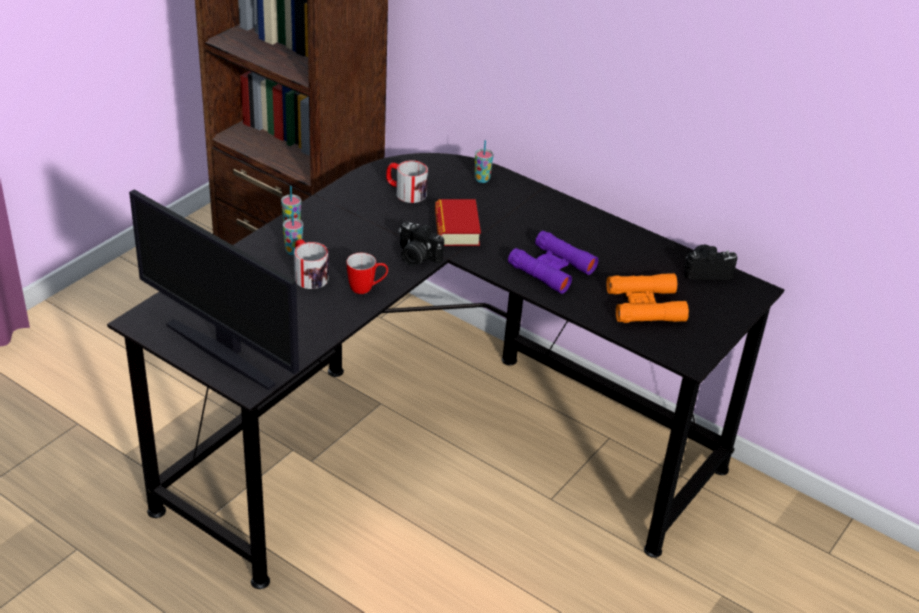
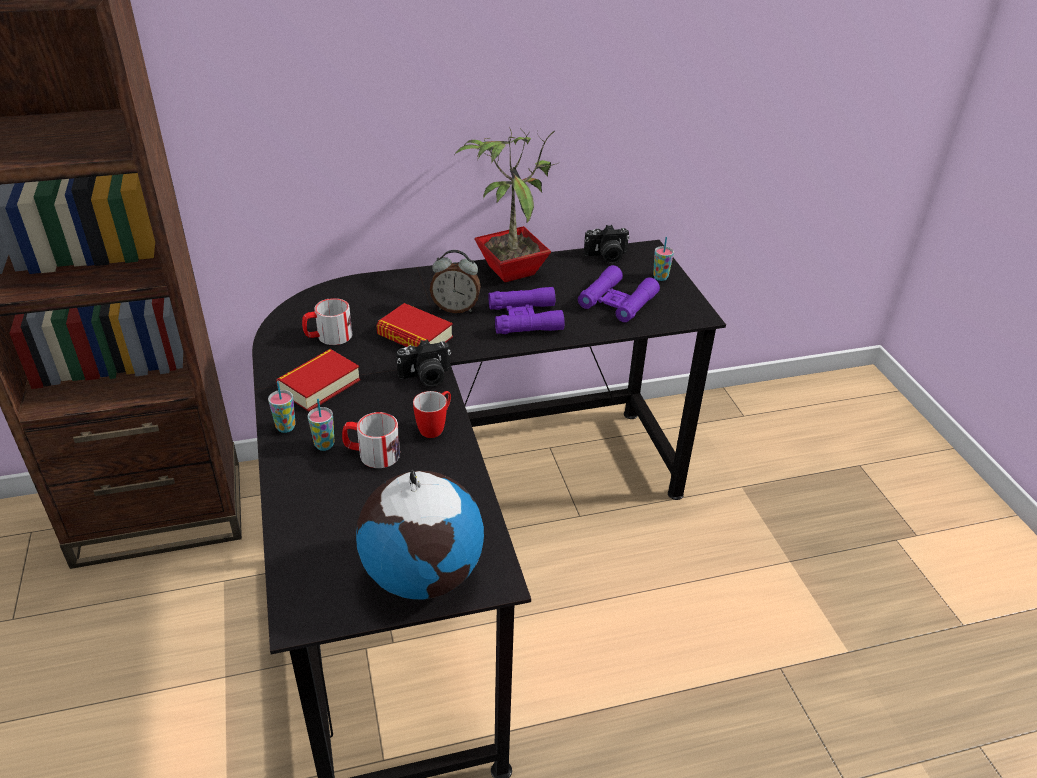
camera: 50 degrees left, 0 degrees up
monitor [129,189,299,390] -> globe [356,470,484,600]
cup [475,140,494,183] -> cup moved to [653,237,674,281]
orange binoculars [606,273,689,323] -> purple binoculars [578,265,660,322]
camera [684,245,738,280] -> camera turned 135 degrees counterclockwise [584,225,630,263]
none -> book [276,349,361,412]
none -> alarm clock [430,250,481,313]
none -> potted plant [455,127,560,282]

